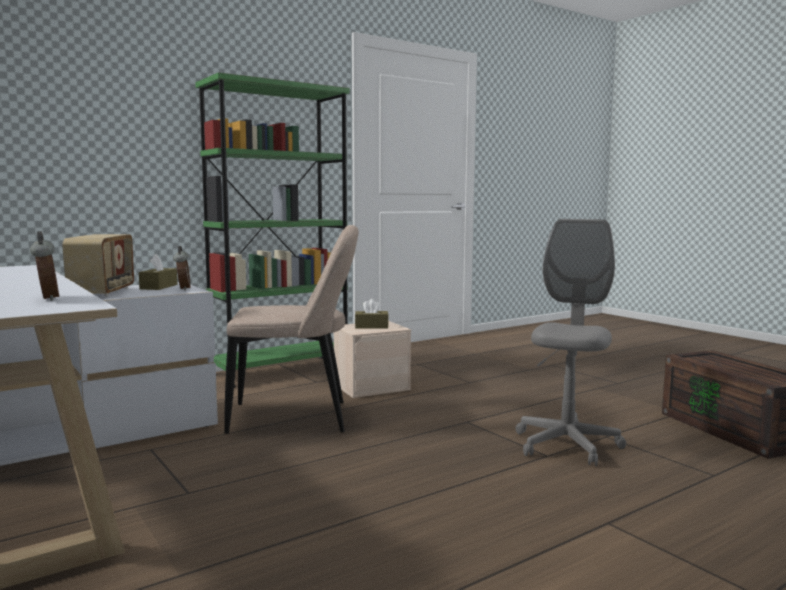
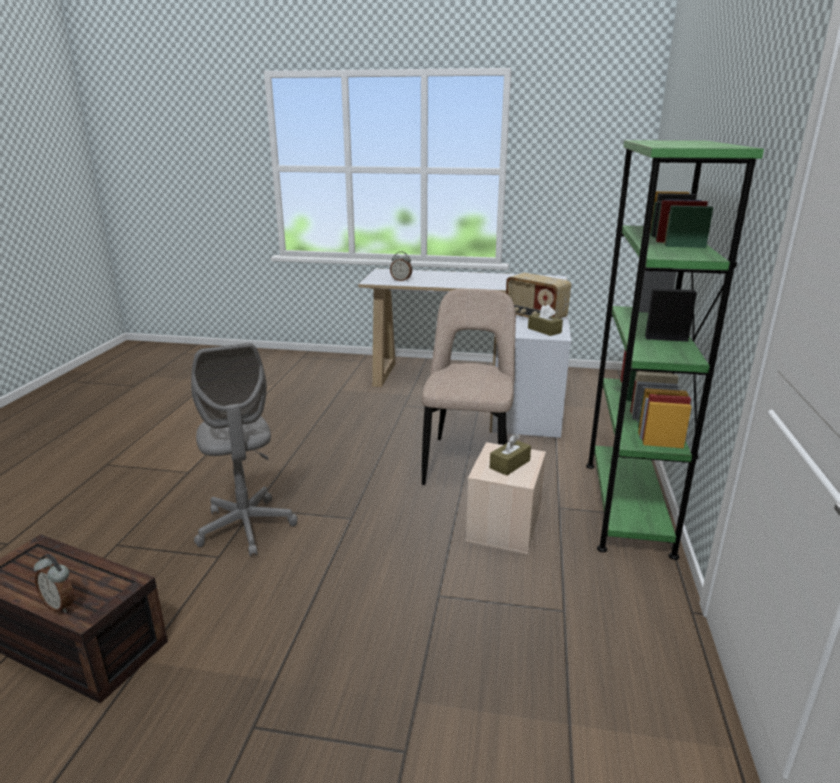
camera: 135 degrees right, 15 degrees up
alarm clock [173,246,190,290] -> alarm clock moved to [34,554,74,613]
beige chair [224,225,359,434] -> beige chair turned 150 degrees clockwise [422,289,516,485]

